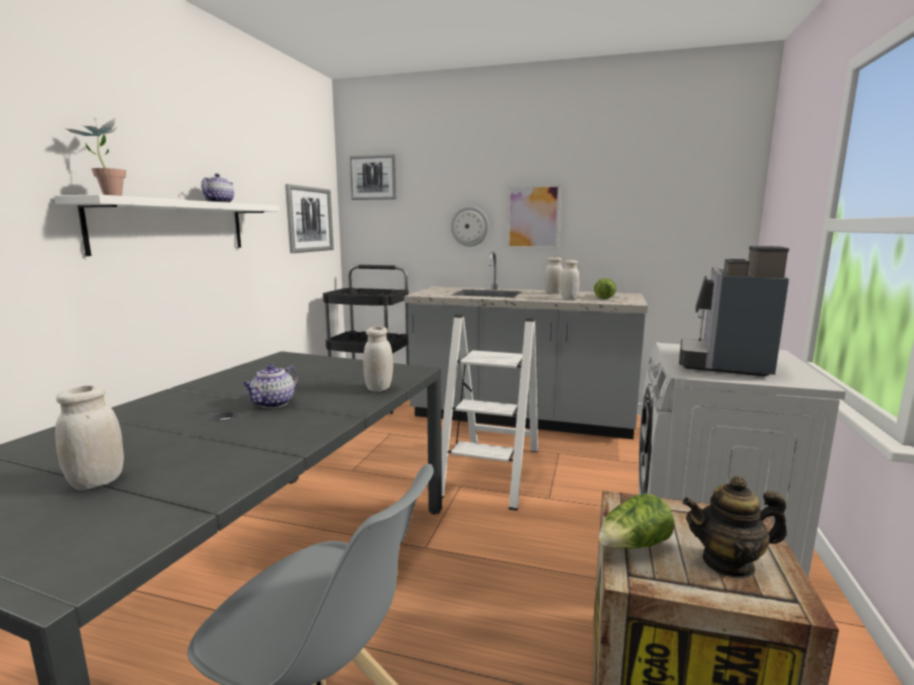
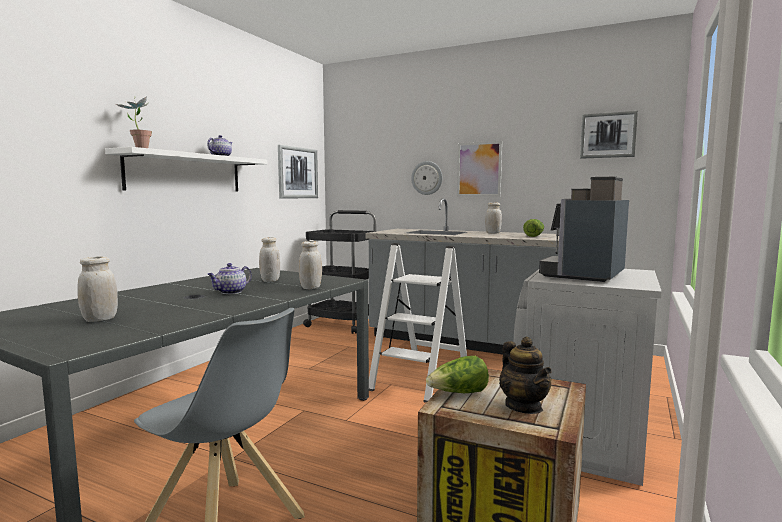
camera: 10 degrees right, 5 degrees down
picture [349,154,396,200] -> picture moved to [580,111,638,159]
white jar [560,260,579,299] -> white jar moved to [259,237,280,282]
teapot [683,476,787,578] -> teapot turned 120 degrees counterclockwise [499,337,552,414]

